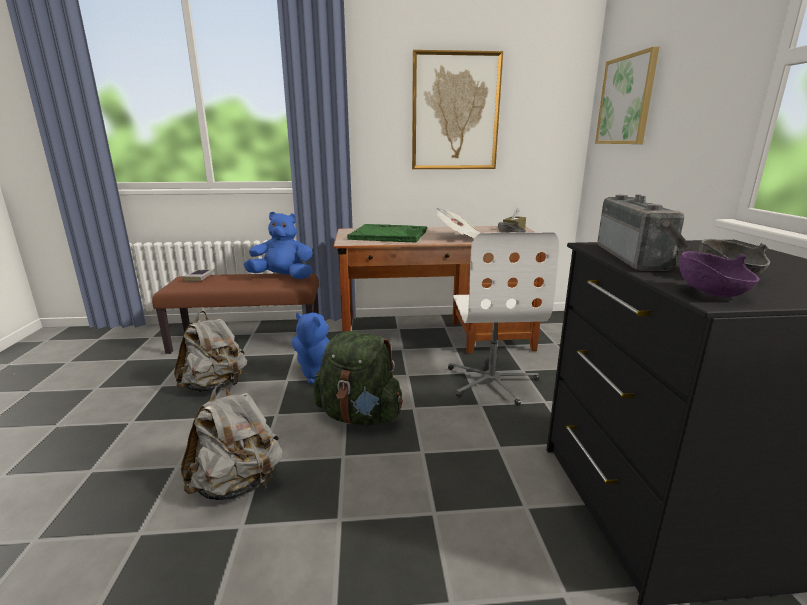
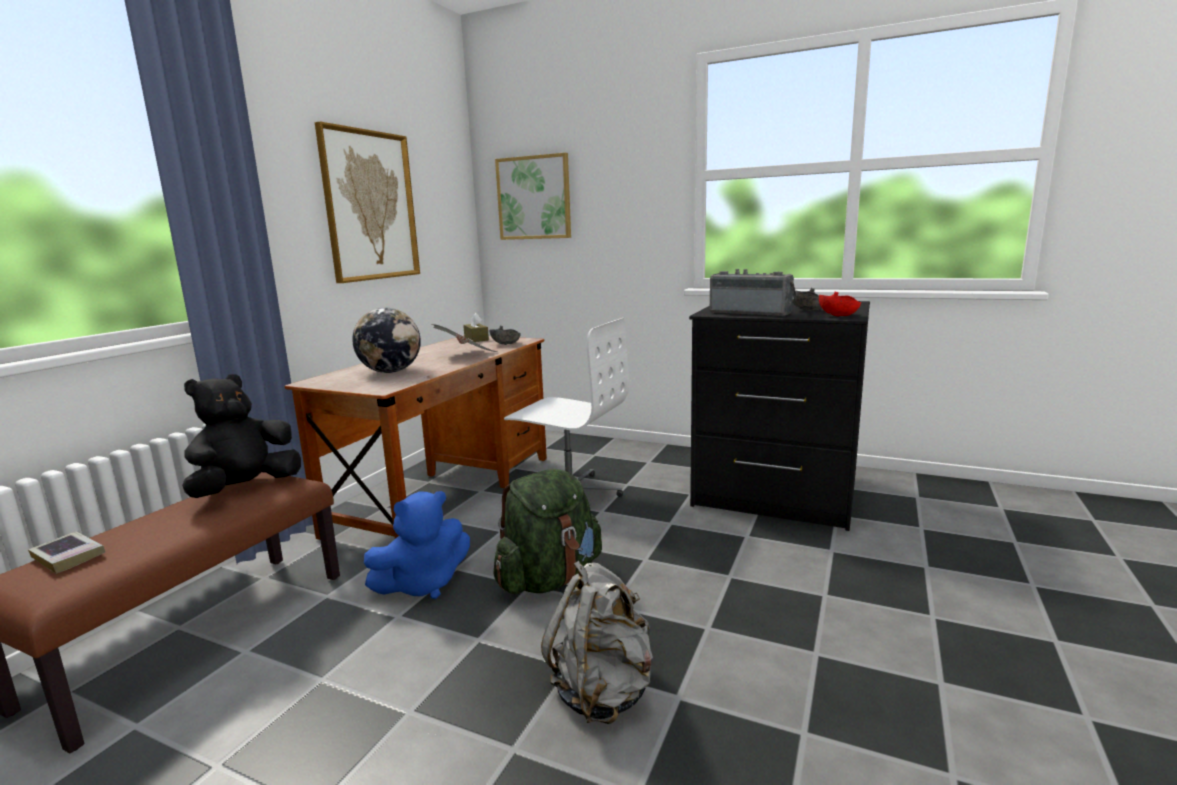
camera: 60 degrees left, 5 degrees down
grey backpack [174,311,247,392] -> none
blue plush toy [243,212,313,279] -> black plush toy [182,374,301,498]
green tray [347,224,427,243] -> globe [352,308,421,373]
purple bowl [679,251,759,298] -> red bowl [818,292,861,317]

